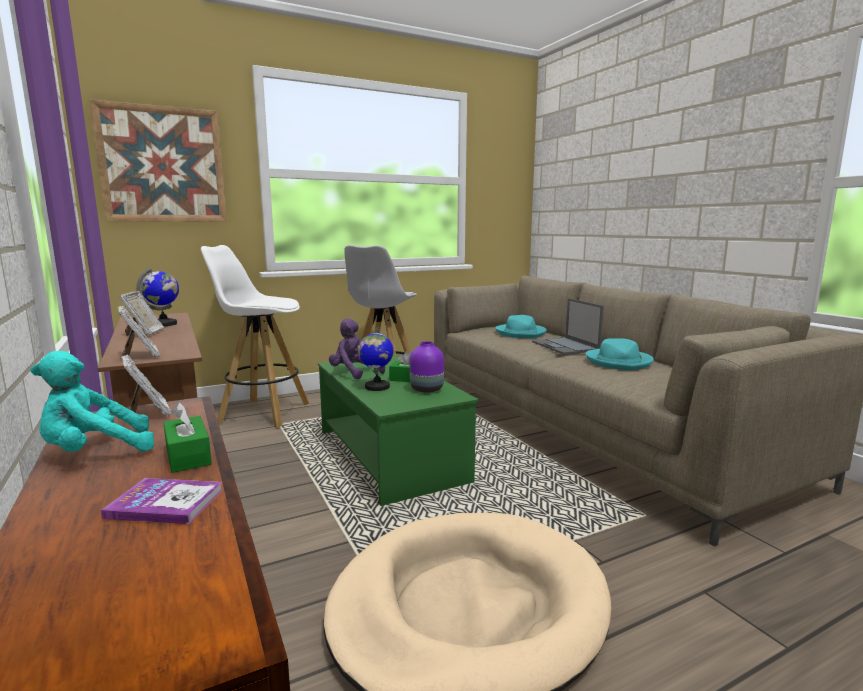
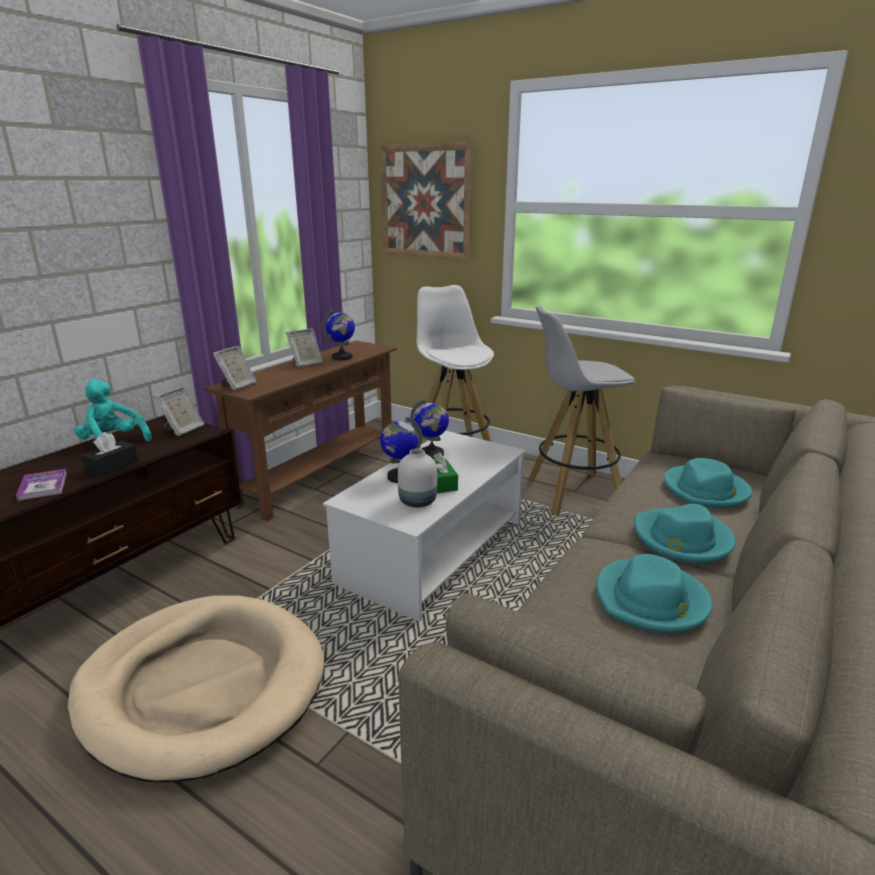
camera: 60 degrees right, 10 degrees up
green tissue box [163,402,212,473] -> black tissue box [81,432,138,477]
green coffee table [318,354,479,506] -> white coffee table [323,431,526,622]
purple plush toy [329,318,385,379] -> globe [410,398,449,459]
purple vase [410,341,444,393] -> white vase [398,449,437,508]
laptop [532,298,604,355] -> turquoise hat [634,504,735,563]

